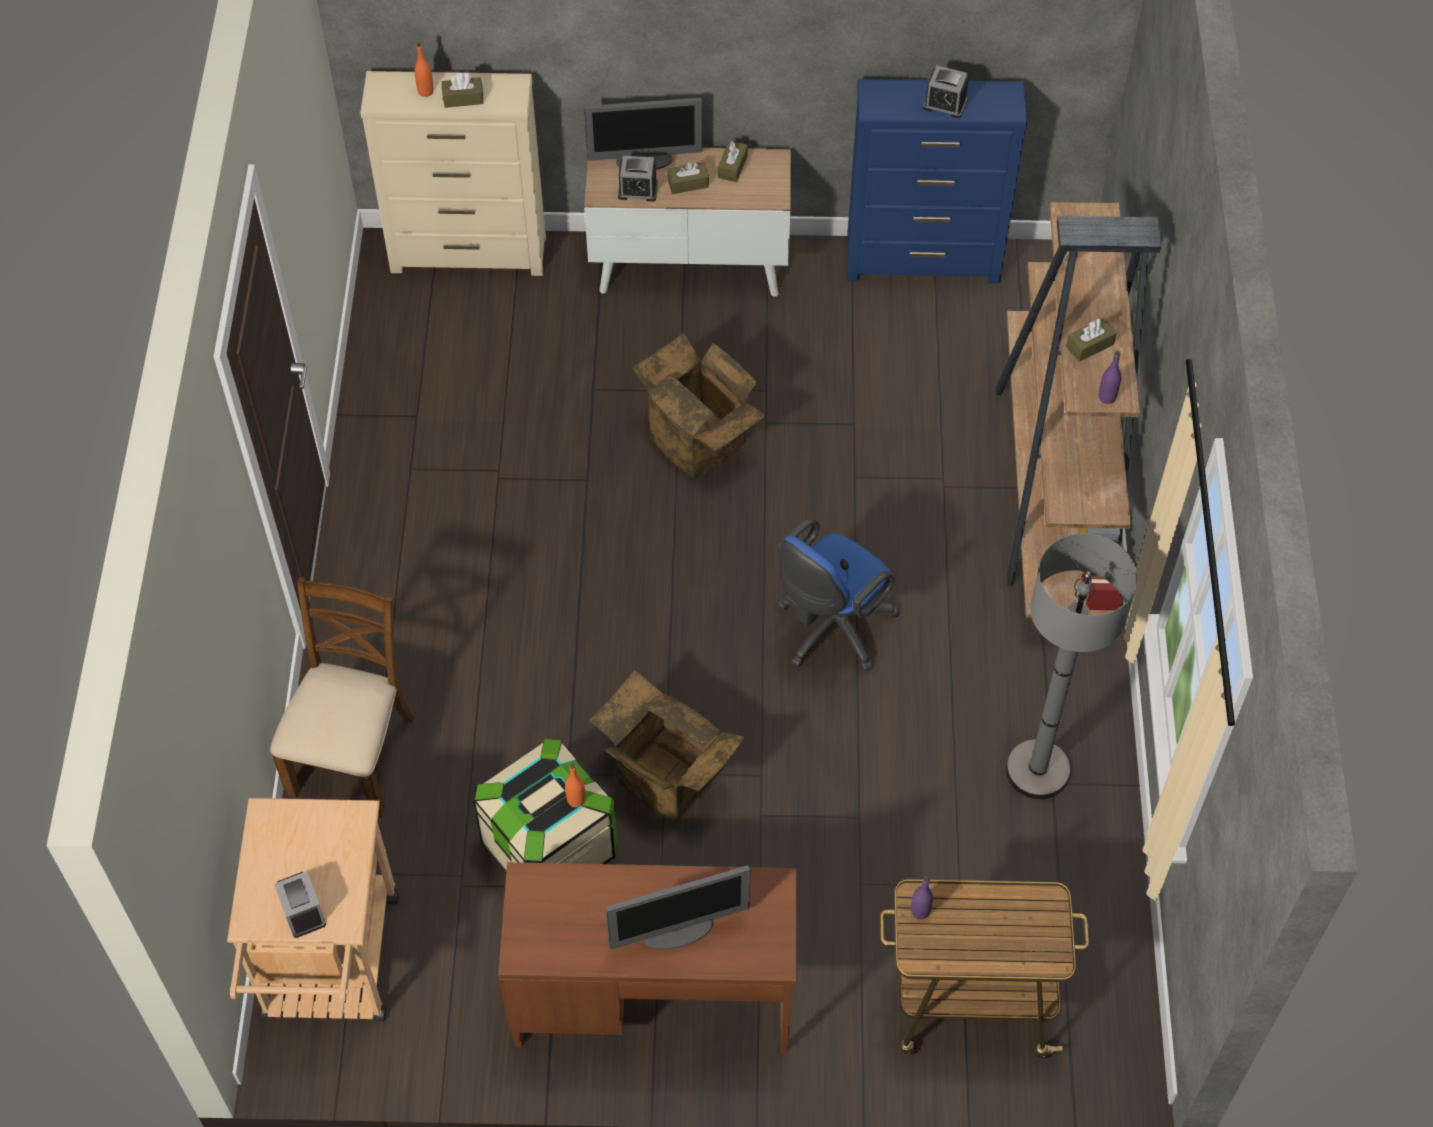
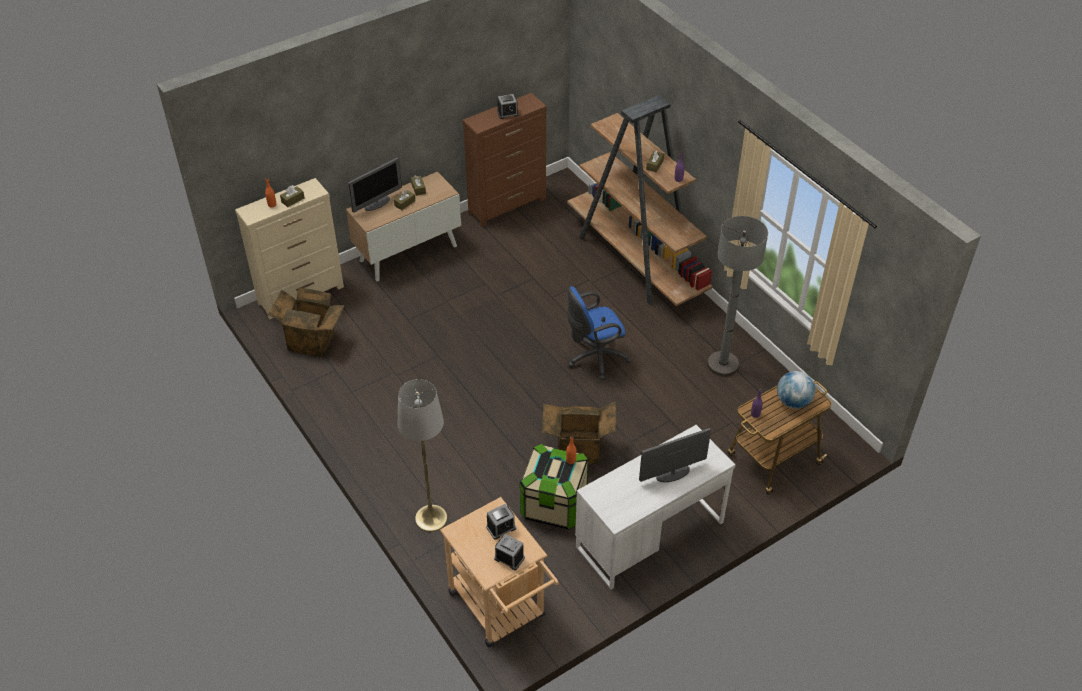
camera: 35 degrees left, 10 degrees down
brown chair [270,577,414,817] -> grey floor lamp [398,379,448,532]
brown desk [498,862,796,1053] -> white desk [575,425,735,590]
monitor [605,865,751,950] -> monitor turned 150 degrees counterclockwise [639,428,711,482]
alarm clock [618,156,658,201] -> alarm clock moved to [486,504,516,540]
cardboard box [632,333,766,479] -> cardboard box moved to [268,288,345,356]
blue office chair [776,518,900,672] -> blue office chair turned 60 degrees clockwise [567,286,632,380]
blue dresser [847,79,1027,284] -> brown dresser [463,93,547,227]
none -> globe [777,371,815,409]

